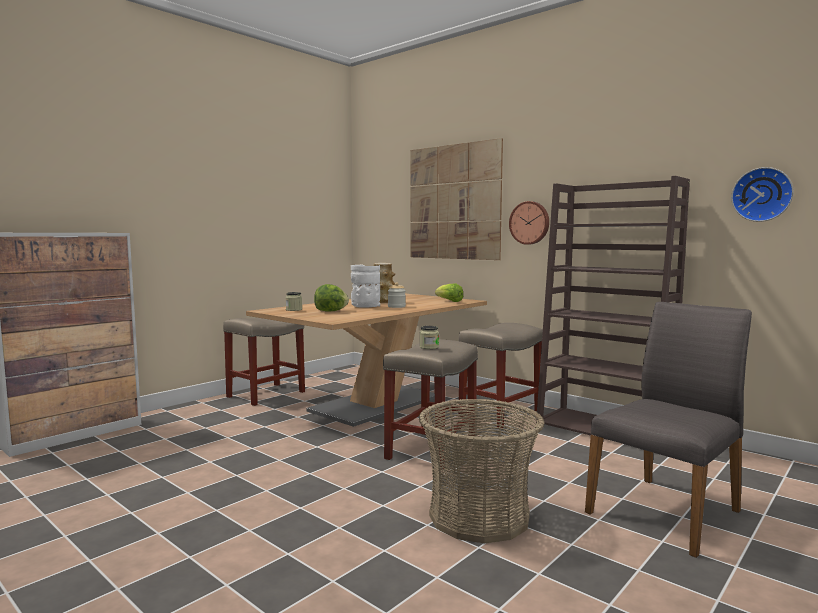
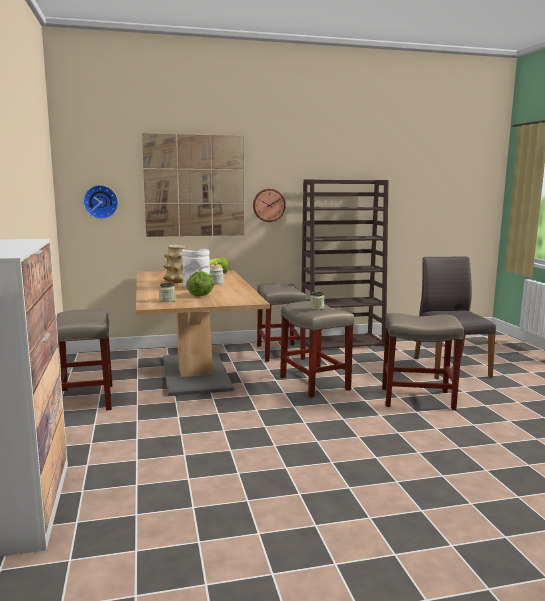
camera: 55 degrees left, 5 degrees up
basket [419,399,545,543] -> beige stool [382,313,464,410]
wall clock [731,167,794,222] -> wall clock moved to [83,185,118,219]

